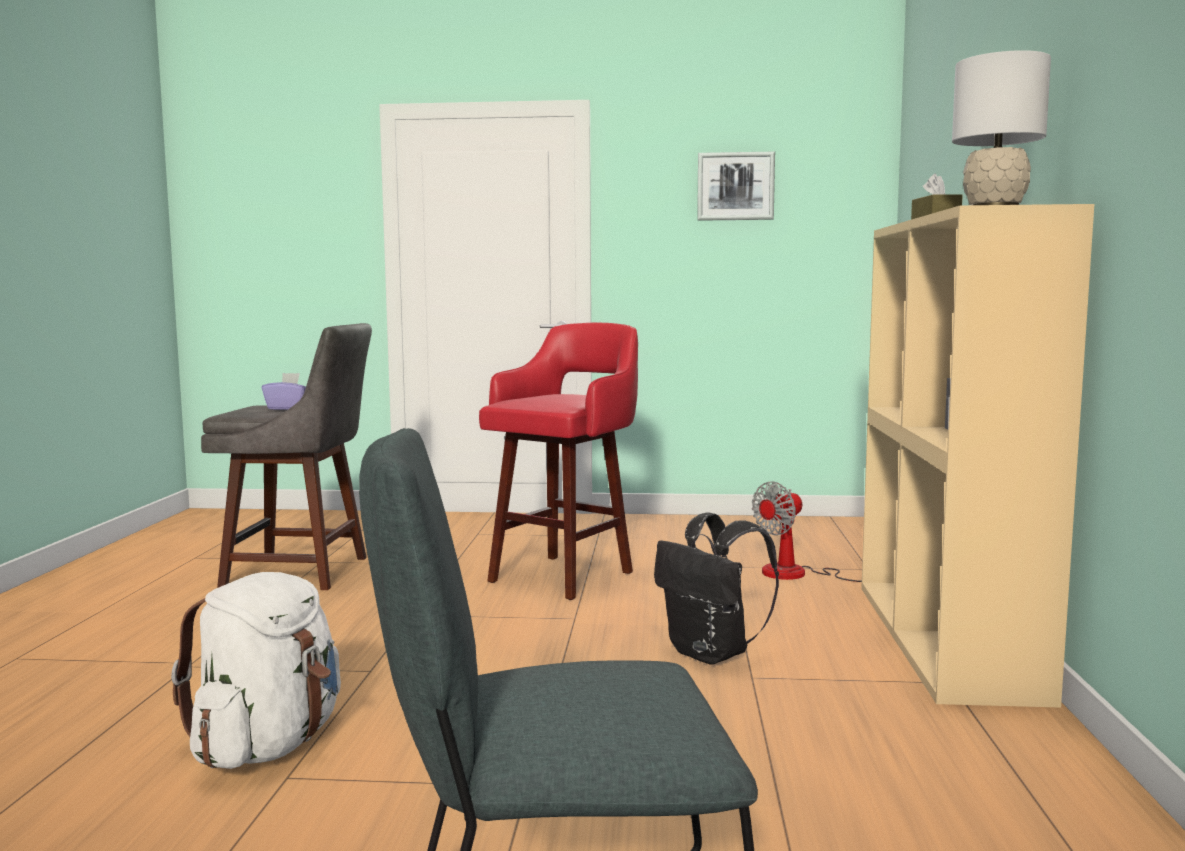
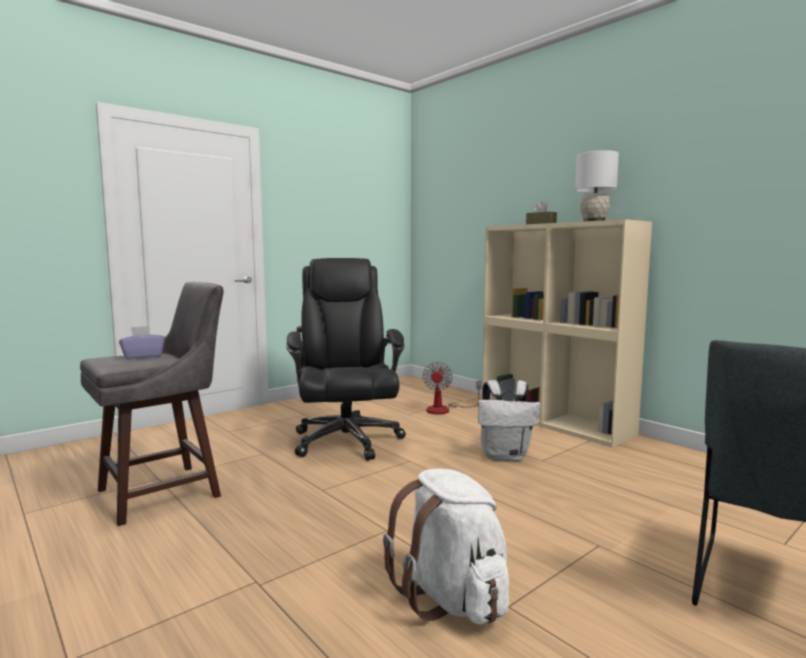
camera: 45 degrees left, 0 degrees up
red stool [479,323,638,600] -> black office chair [286,258,406,460]
black backpack [654,512,779,665] -> white backpack [478,380,541,461]
picture [697,152,775,221] -> none

